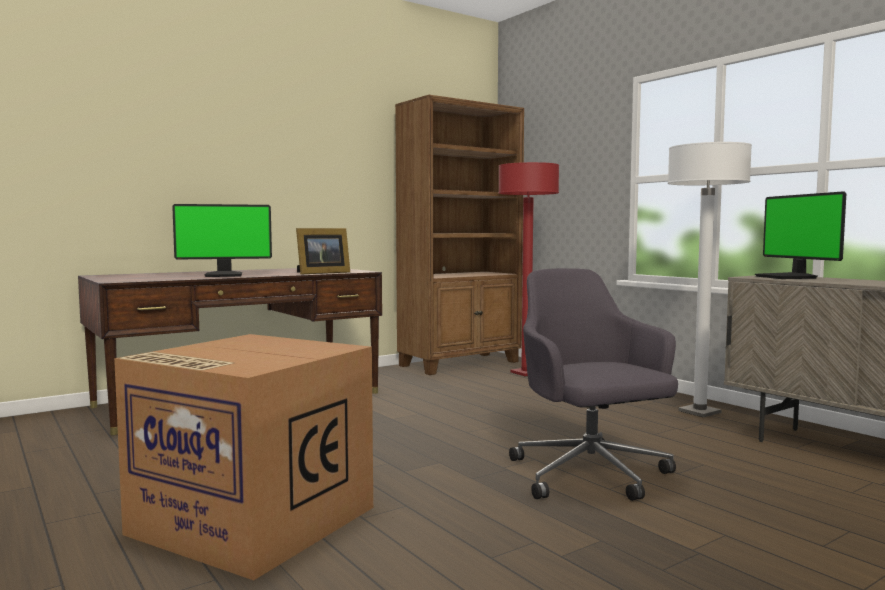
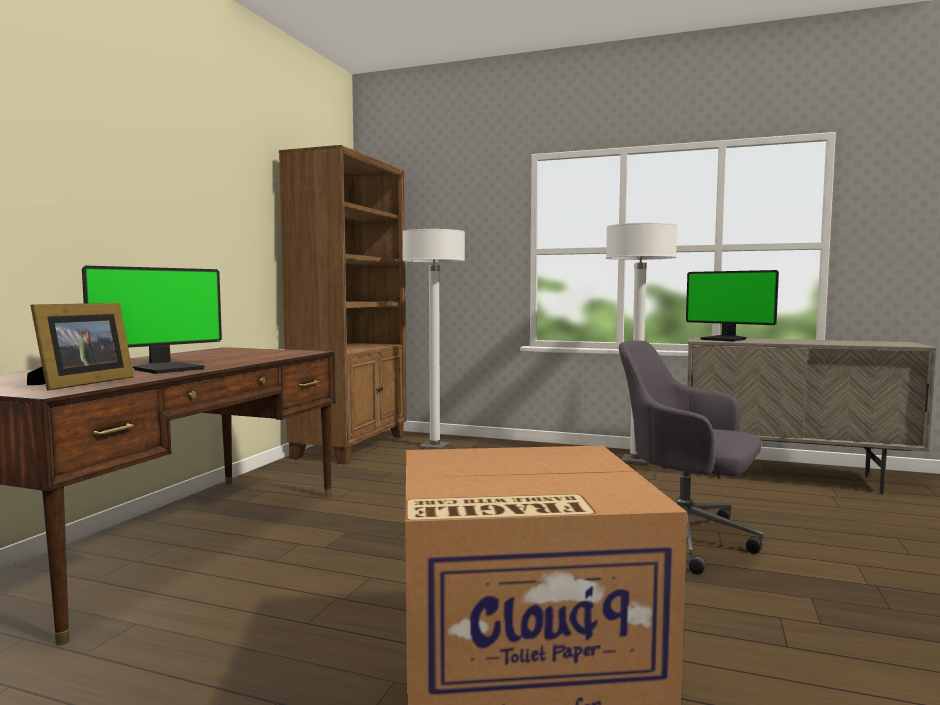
camera: 35 degrees left, 0 degrees up
picture frame [296,228,350,275] -> picture frame moved to [27,303,134,391]
red floor lamp [498,162,559,376] -> white floor lamp [402,229,465,449]

